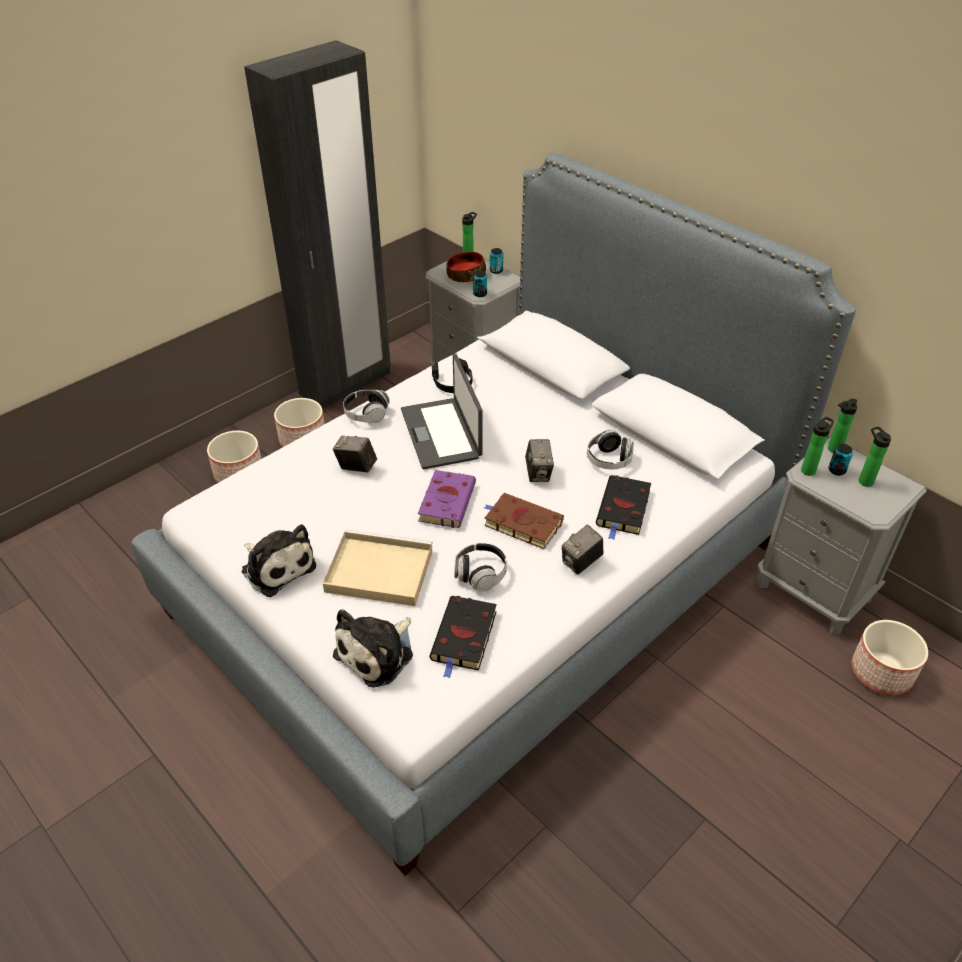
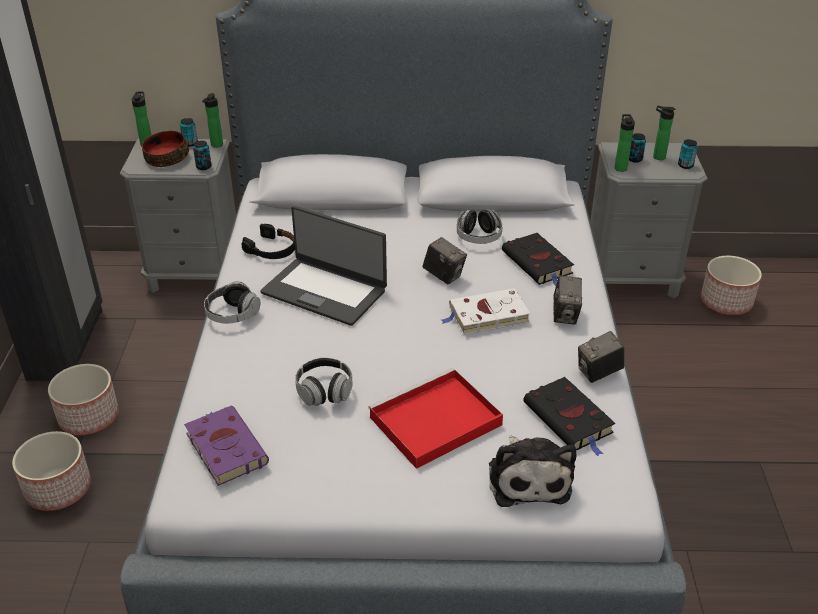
camera: 45 degrees left, 5 degrees down
plush toy [242,524,316,597] -> none
beige tray [323,529,433,606] -> red tray [368,368,503,469]
camera [333,436,377,473] -> camera moved to [578,331,624,383]
purple book [418,470,476,528] -> purple book moved to [184,405,269,486]
headphones [455,543,507,592] -> headphones moved to [295,358,352,406]
brown book [484,493,564,549] -> white book [441,288,530,335]
bottle [828,399,857,453] -> bottle moved to [202,93,223,147]
none -> can [678,139,698,169]

